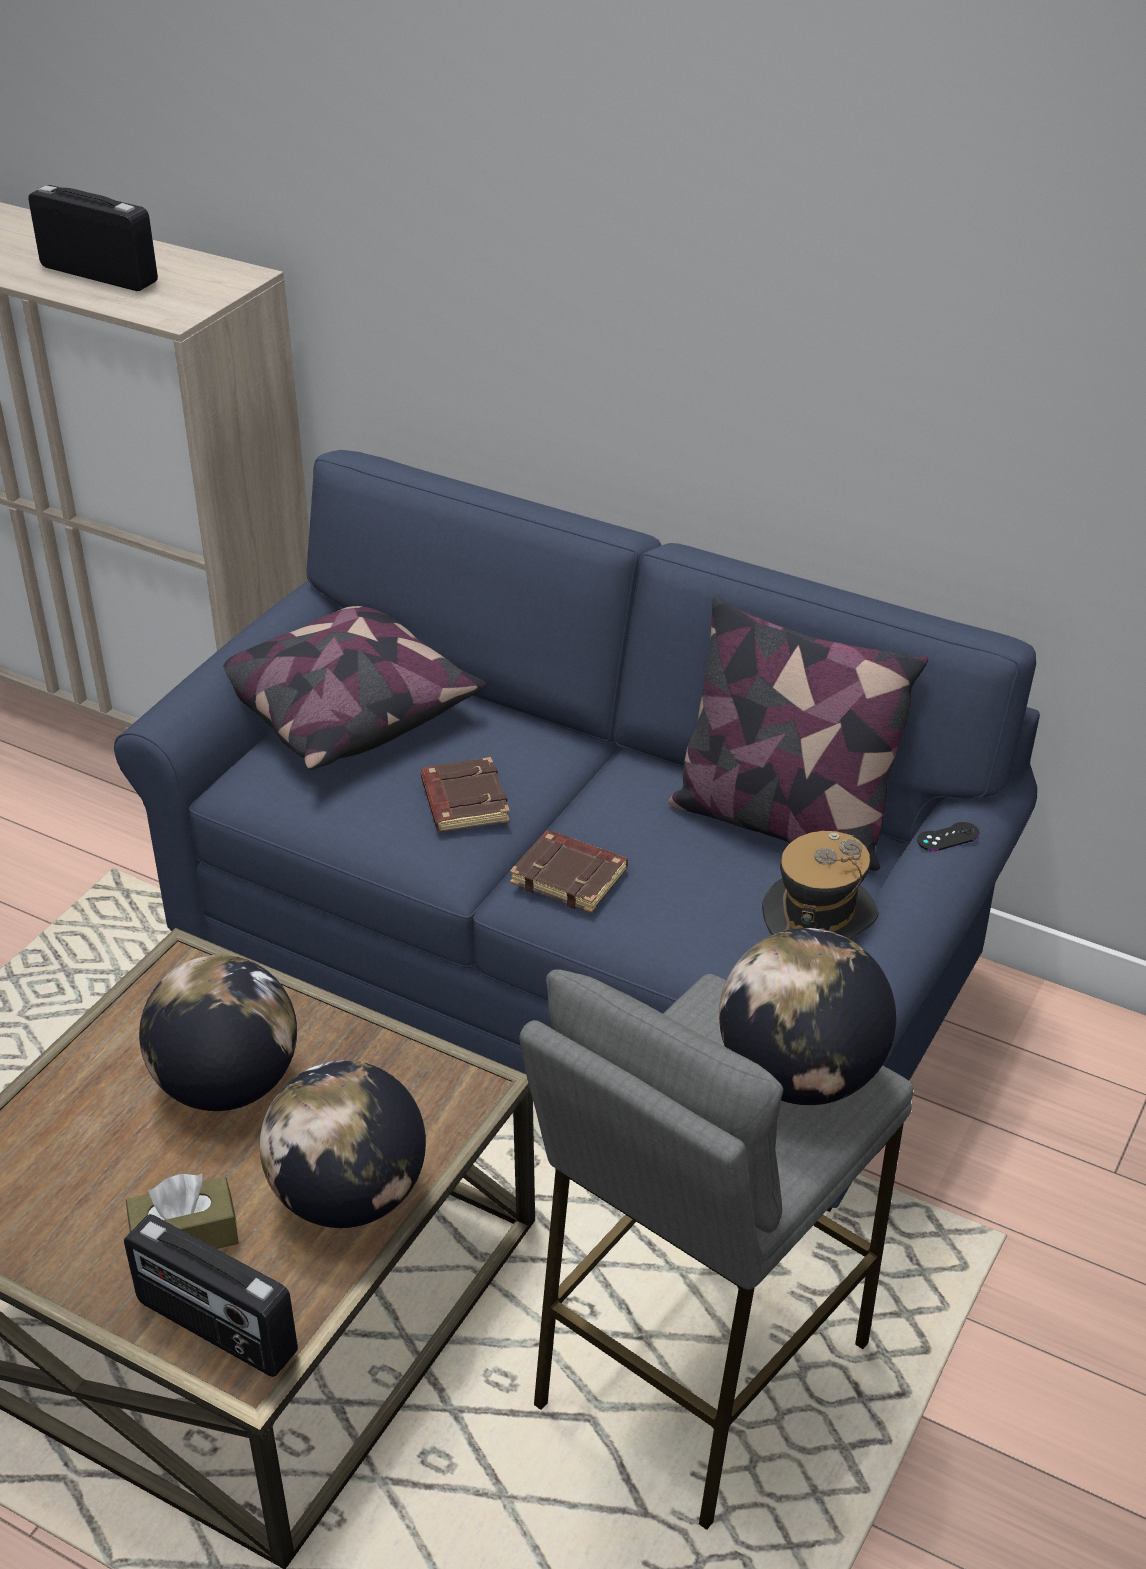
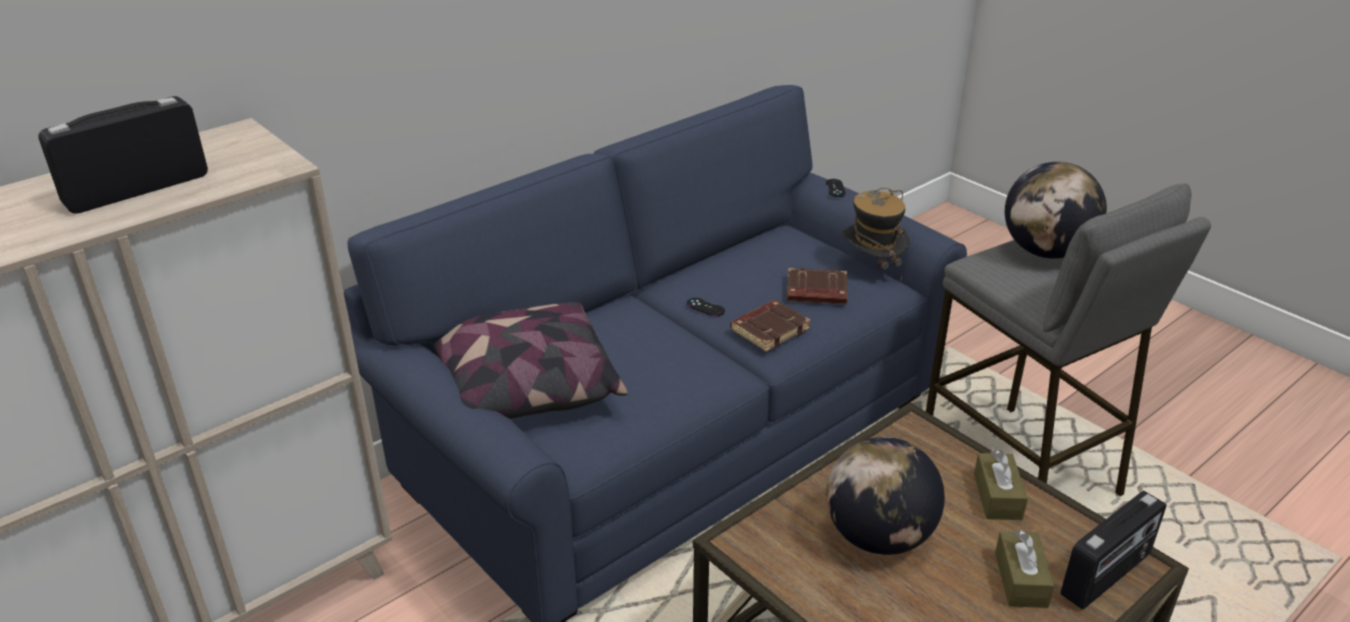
camera: 70 degrees left, 5 degrees down
globe [260,1060,426,1228] -> brown tissue box [974,450,1028,520]
brown book [421,757,510,832] -> brown book moved to [787,268,847,304]
pillow [668,596,928,871] -> none
none -> black game controller [687,298,725,316]

